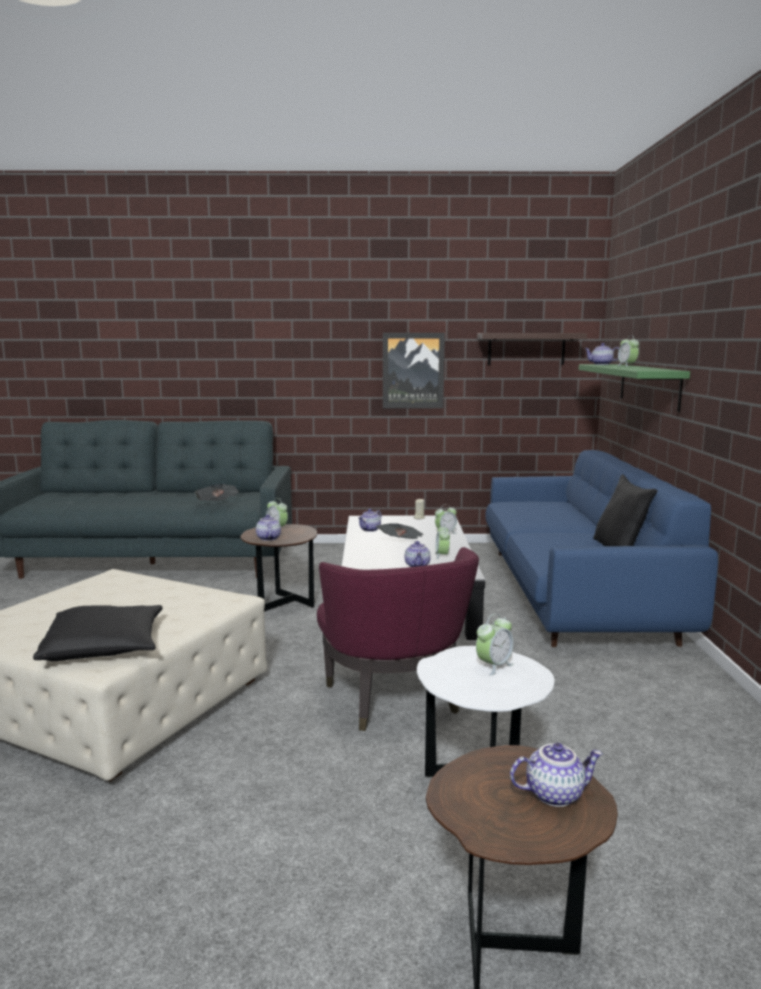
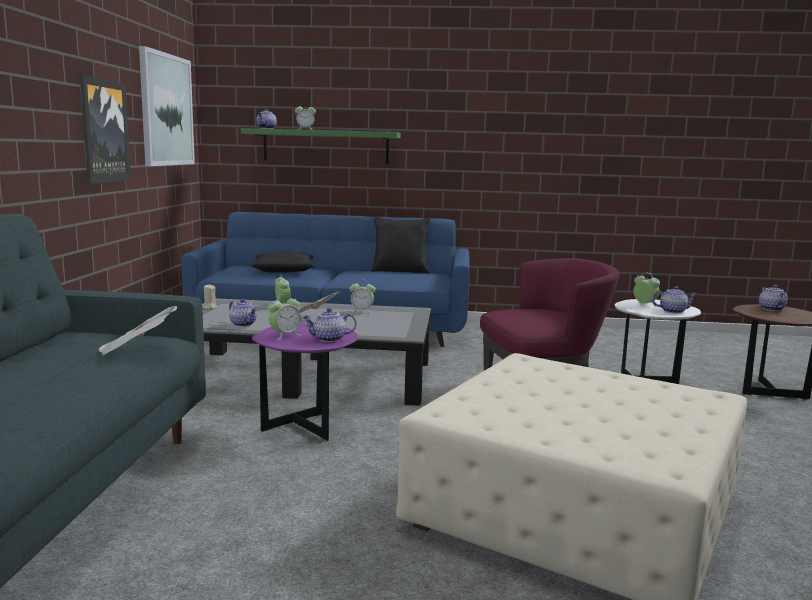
camera: 85 degrees left, 0 degrees up
black pillow [33,605,163,661] -> black pillow moved to [251,251,313,272]
brown side table [240,524,317,612] -> purple side table [252,324,358,441]
teapot [405,541,431,567] -> teapot moved to [652,286,697,314]
shelf [477,333,587,365] -> picture [139,46,195,166]

